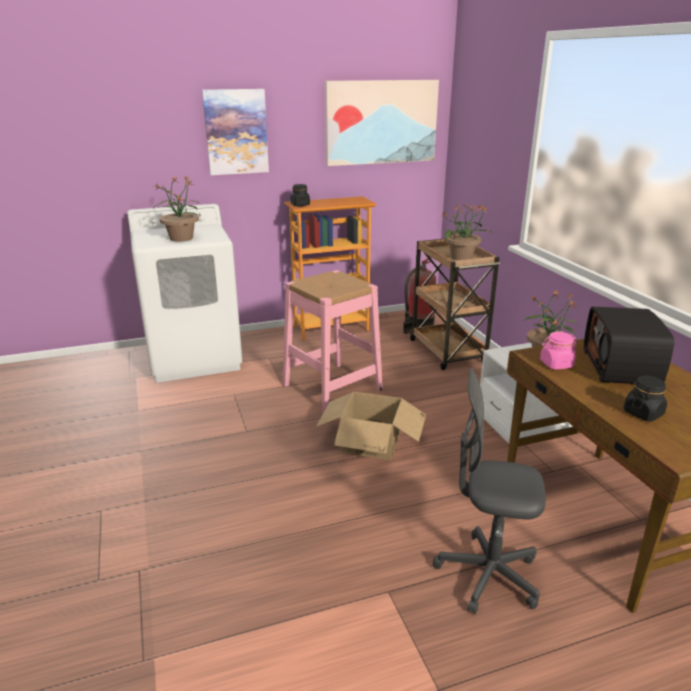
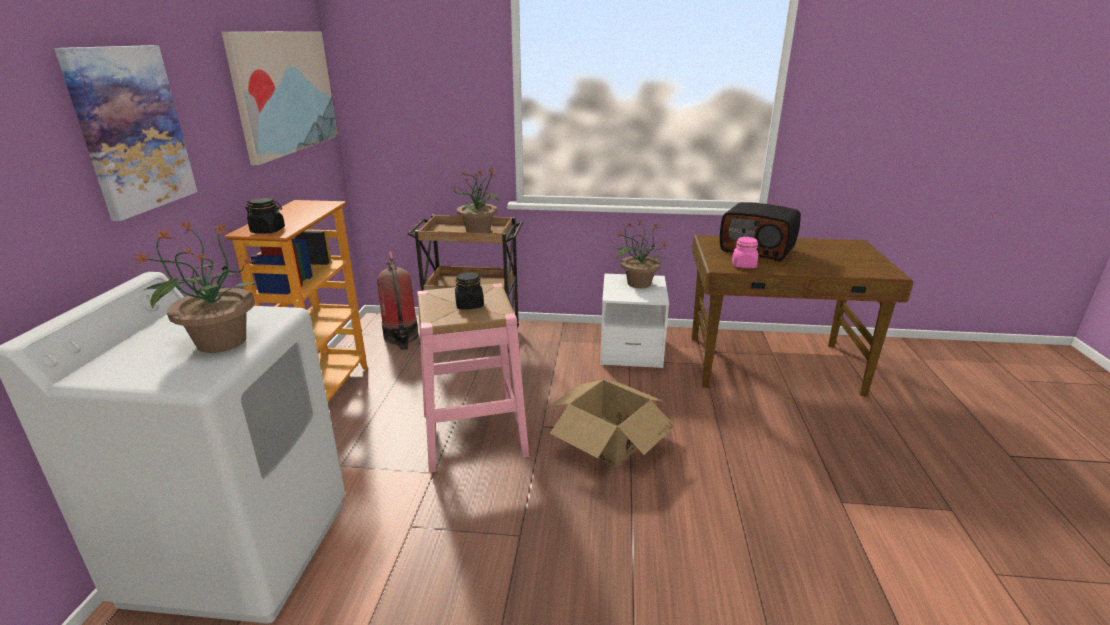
camera: 65 degrees left, 0 degrees up
grey office chair [433,368,546,614] -> none
black jar [624,376,667,421] -> black jar moved to [455,272,484,309]

